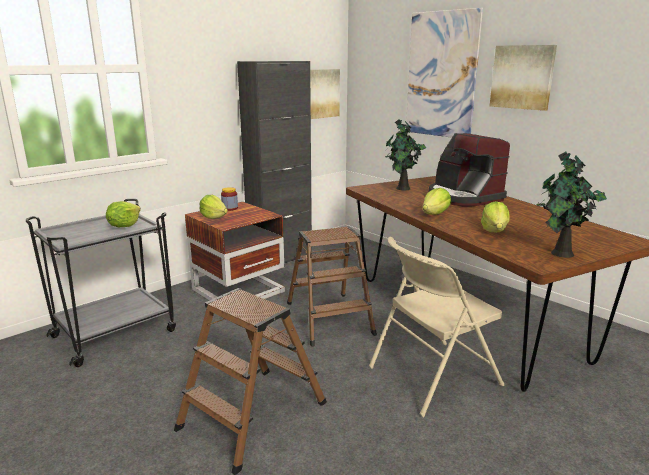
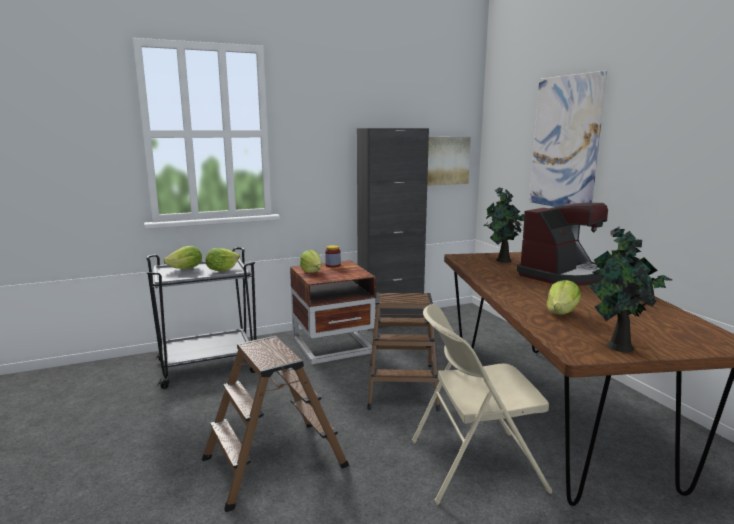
camera: 20 degrees right, 5 degrees down
lettuce [423,188,451,215] -> lettuce moved to [163,246,202,269]
coffee machine [429,133,510,207] -> coffee machine turned 120 degrees counterclockwise [517,203,608,286]
picture [490,45,557,111] -> none

